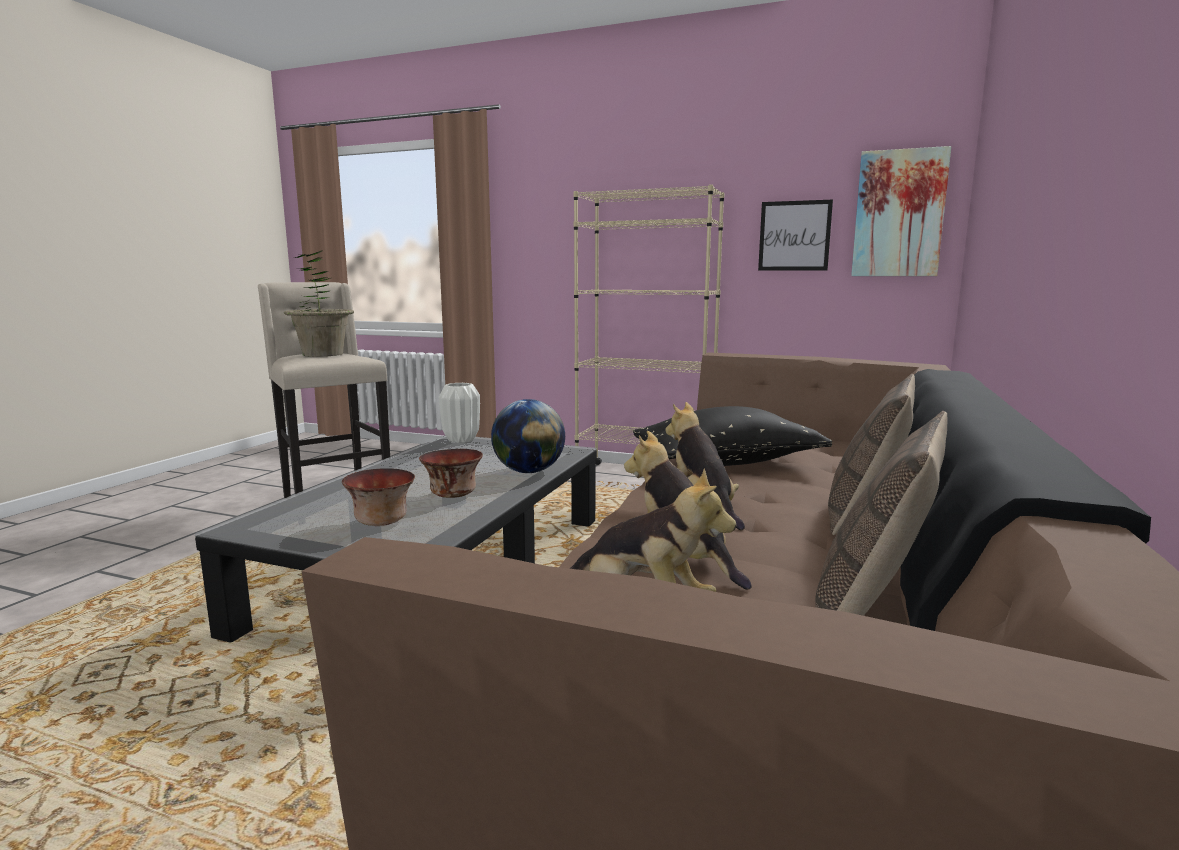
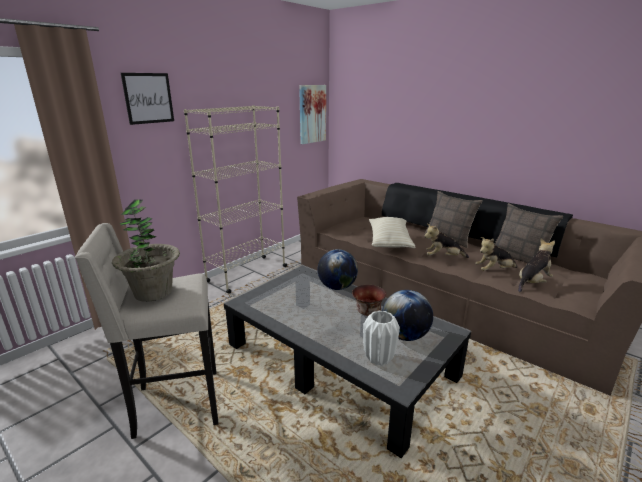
camera: 70 degrees left, 10 degrees up
bowl [342,468,415,526] -> globe [382,290,433,341]
white vase [439,383,480,443] -> white vase moved to [363,310,400,366]
black pillow [633,406,832,466] -> beige pillow [369,217,416,248]
picture [758,200,833,271] -> picture moved to [121,73,174,125]

